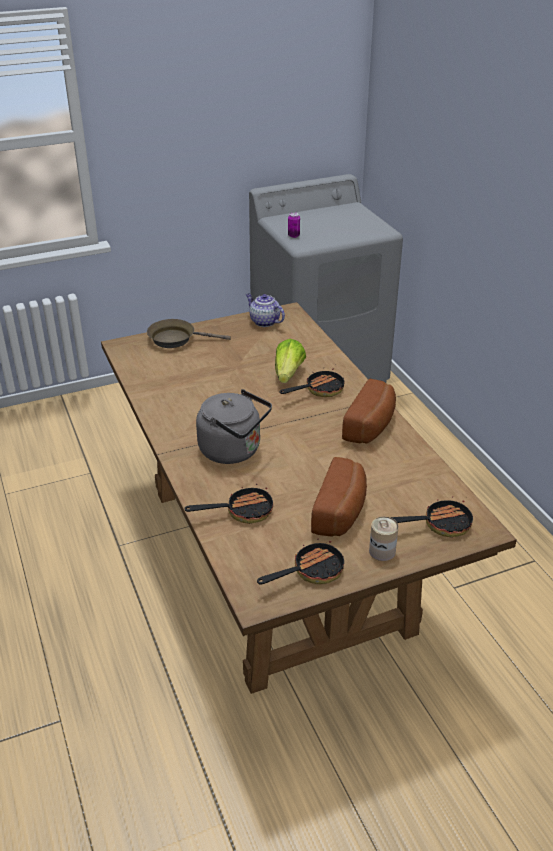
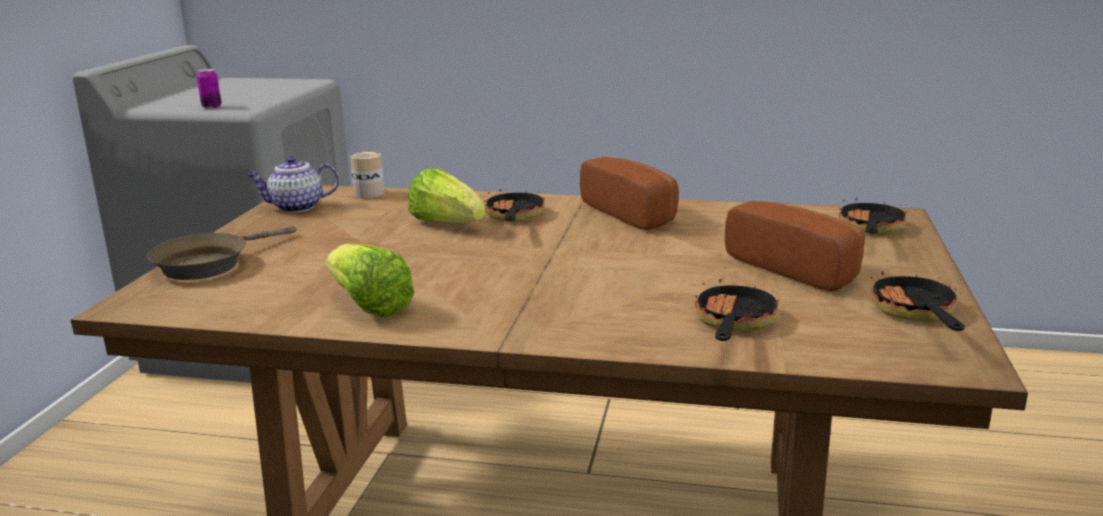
camera: 55 degrees left, 15 degrees down
grey kettle [196,389,272,464] -> none
can [369,516,399,561] -> can moved to [350,151,385,198]
none -> lettuce [326,244,414,317]

